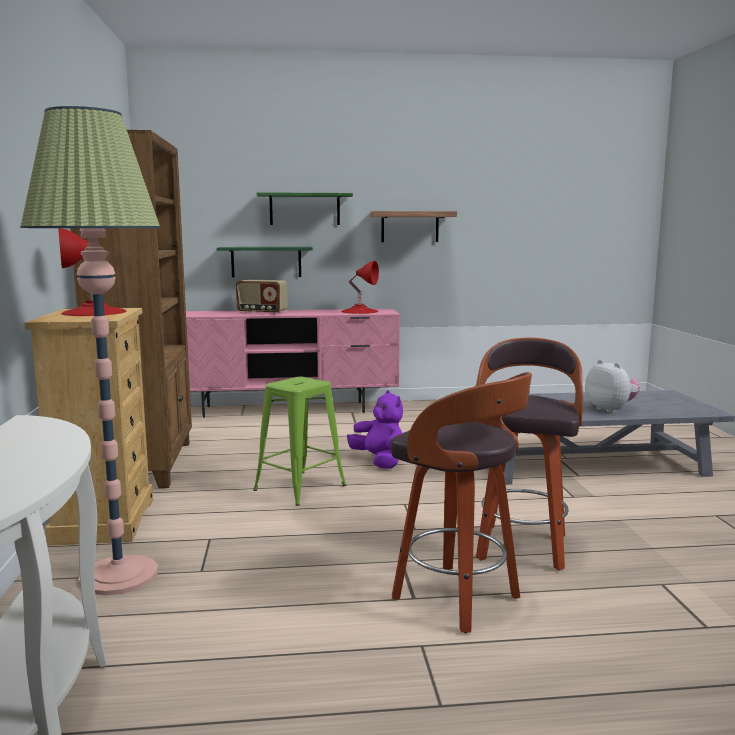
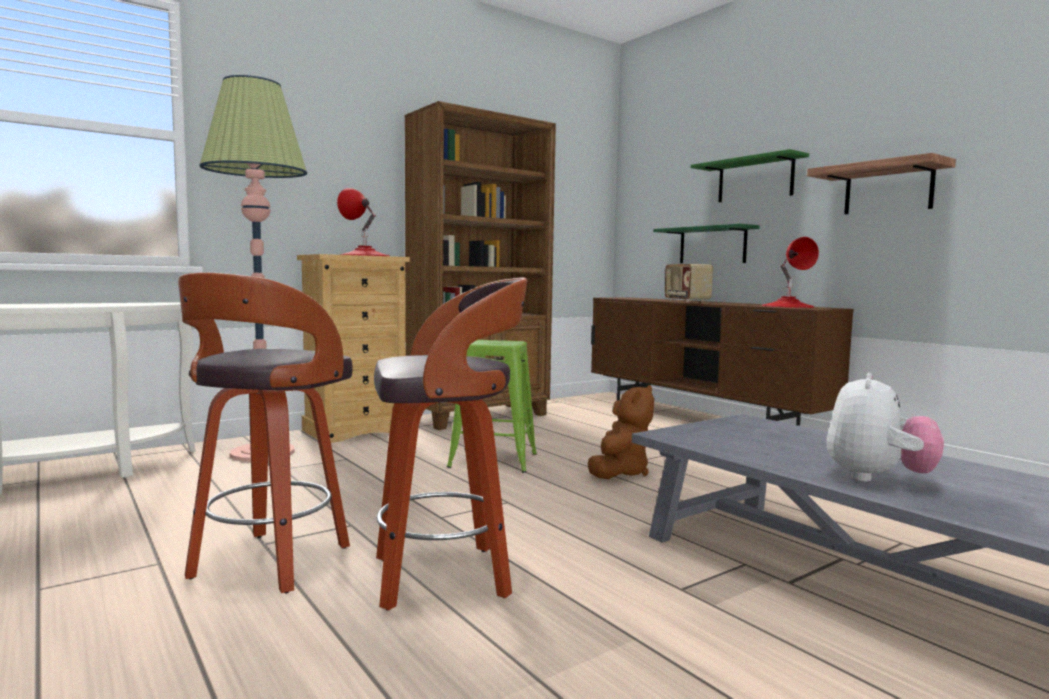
camera: 60 degrees right, 5 degrees down
pink tv stand [186,309,400,418] -> brown tv stand [591,297,854,426]
purple plush toy [347,390,403,469] -> brown plush toy [588,385,654,479]

